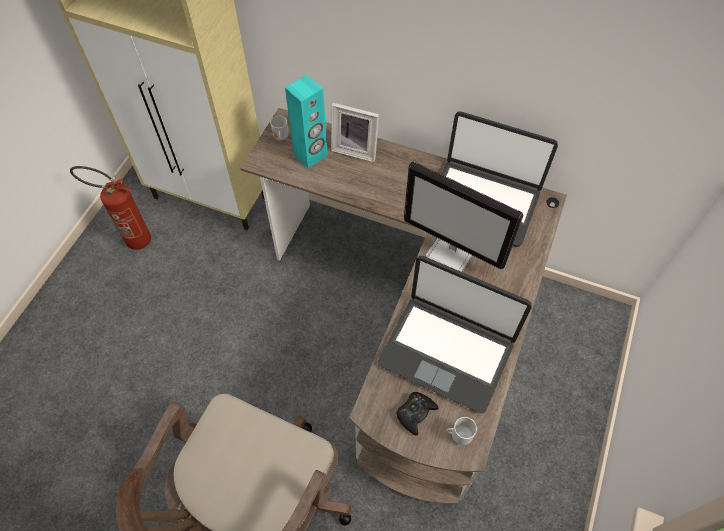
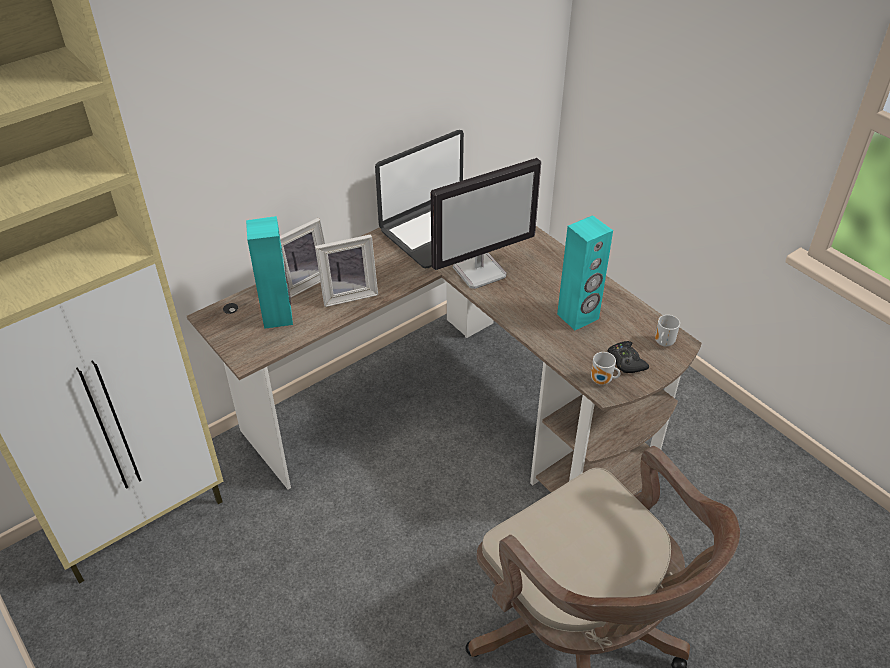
camera: 60 degrees left, 15 degrees down
fire extinguisher [70,166,151,250] -> none
mug [270,115,289,141] -> mug moved to [591,352,620,385]
laptop [378,256,532,413] -> turquoise speaker [557,215,613,330]
none -> picture frame [315,234,378,307]

